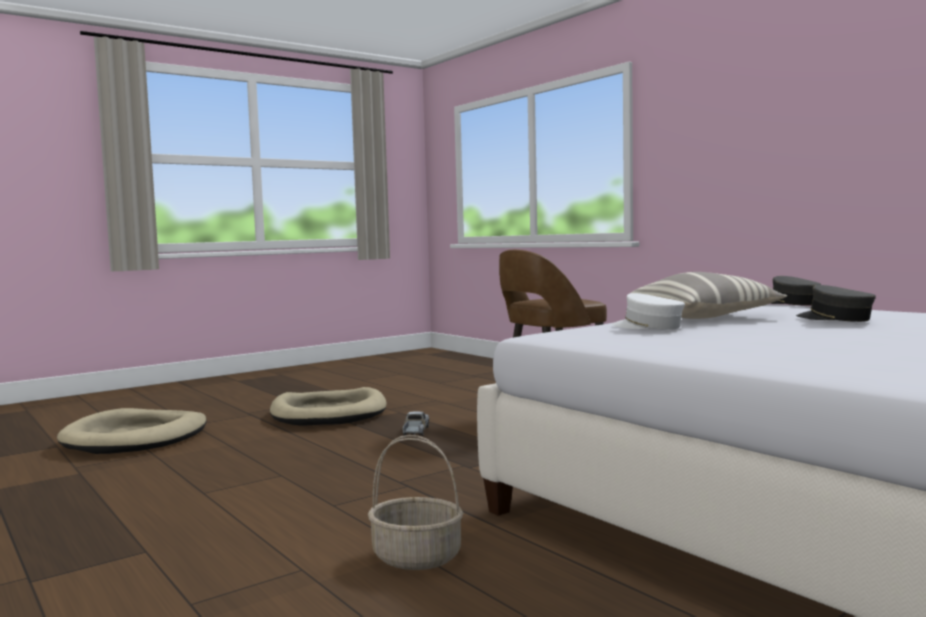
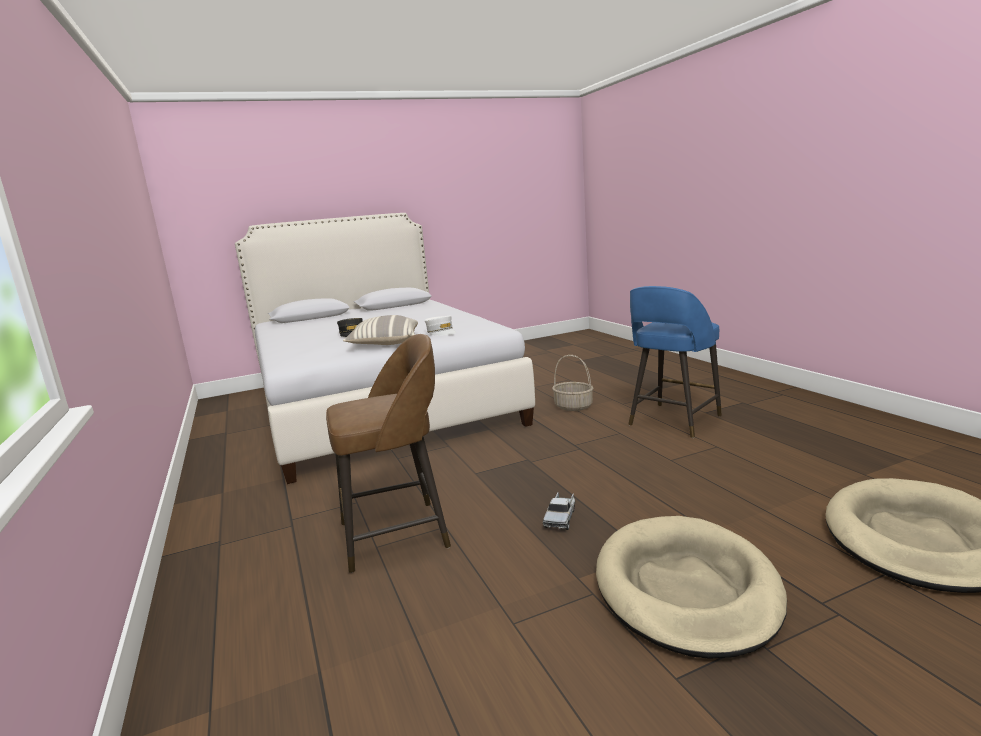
camera: 165 degrees left, 10 degrees up
grey cap [770,276,821,306] -> none
none -> blue stool [628,286,722,438]

